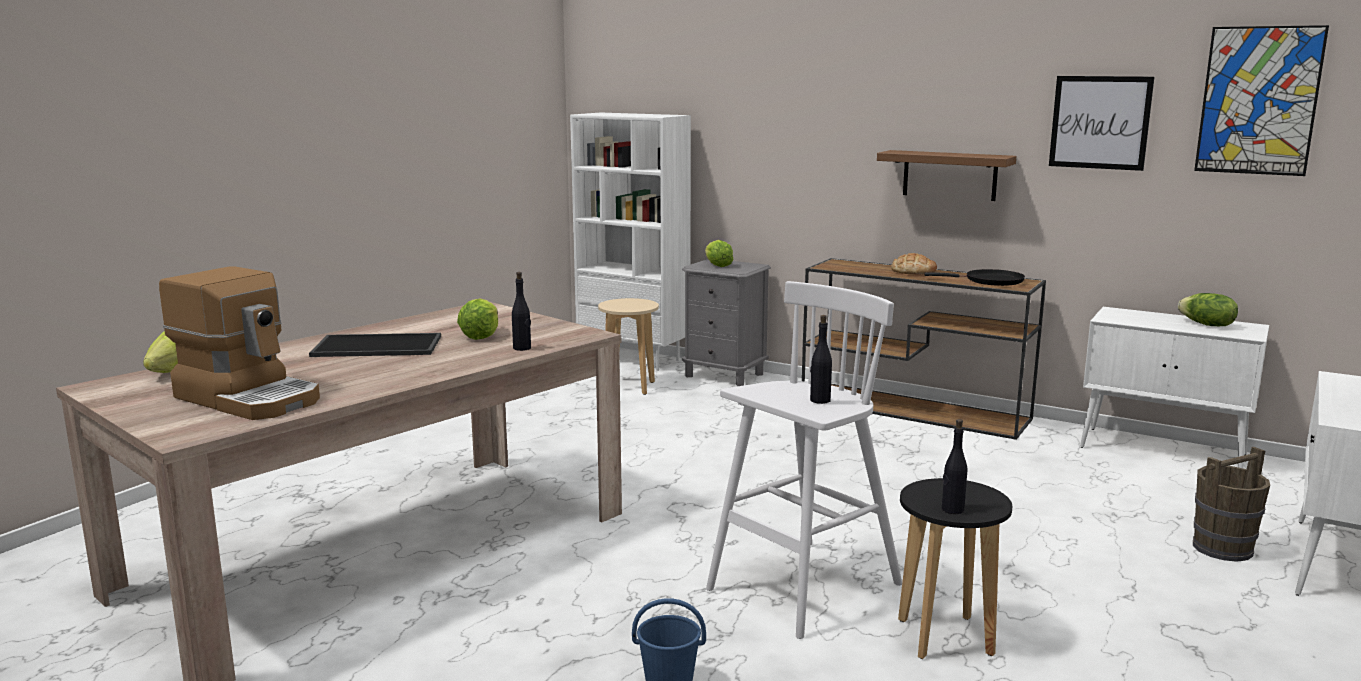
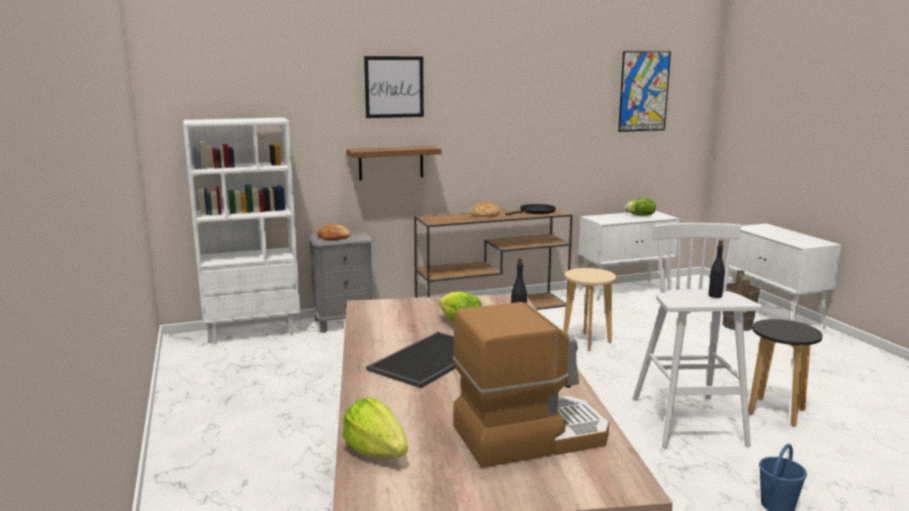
camera: 50 degrees left, 0 degrees up
beige stool [598,298,659,395] -> beige stool moved to [563,268,616,351]
lettuce [705,240,733,267] -> bread [317,224,351,240]
brown shelf [877,150,1017,201] -> brown shelf moved to [346,146,442,181]
black bottle [942,419,967,514] -> none
picture [1049,76,1154,171] -> picture moved to [364,56,424,118]

